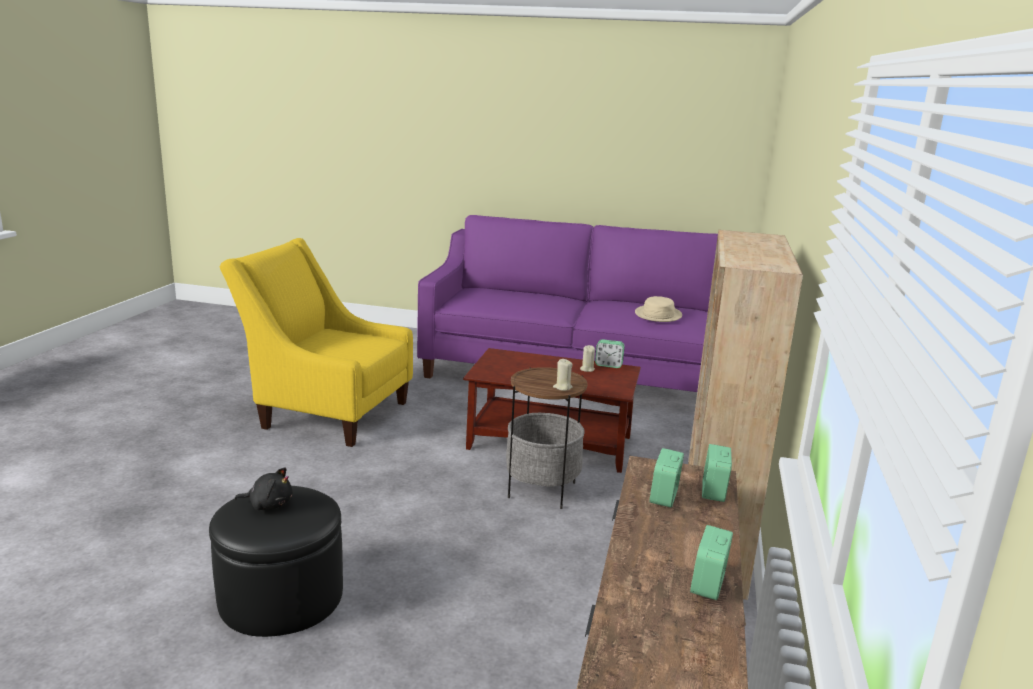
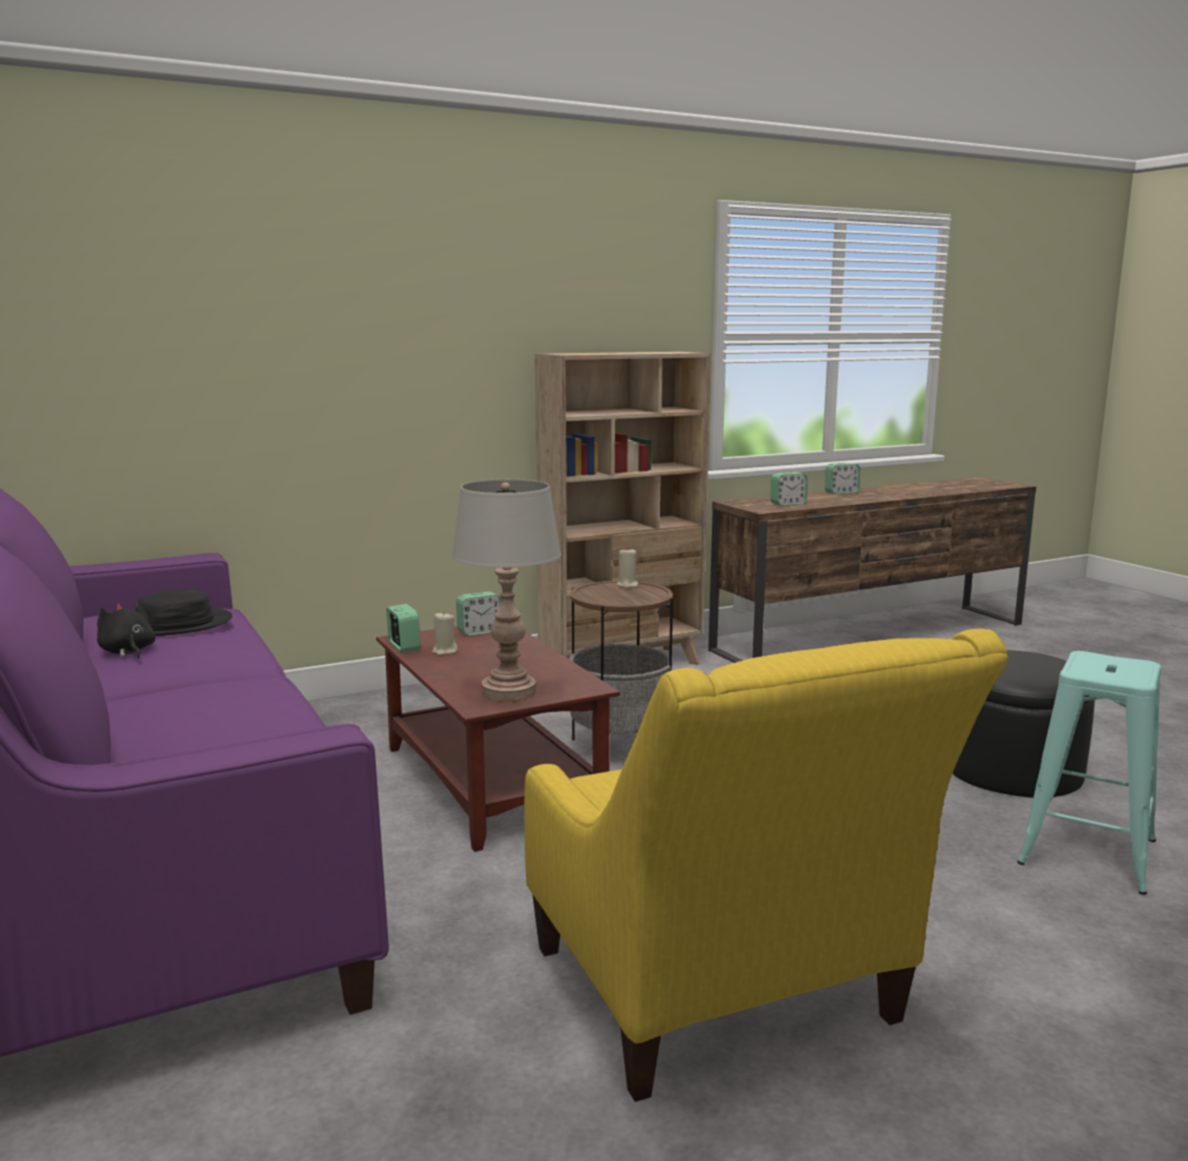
camera: 130 degrees left, 5 degrees down
black plush toy [235,467,293,510] -> black plush toy moved to [97,601,156,658]
beige hat [635,296,682,322] -> black hat [138,590,232,636]
alarm clock [702,444,732,502] -> alarm clock moved to [456,591,501,636]
none -> grey table lamp [451,479,561,702]
none -> turquoise stool [1017,651,1161,895]

